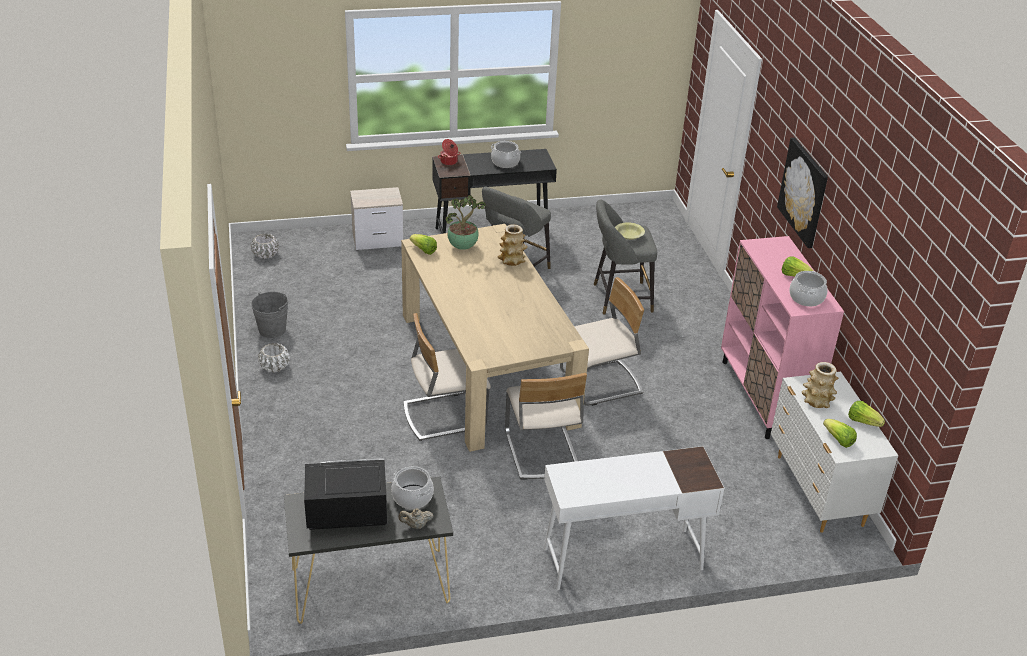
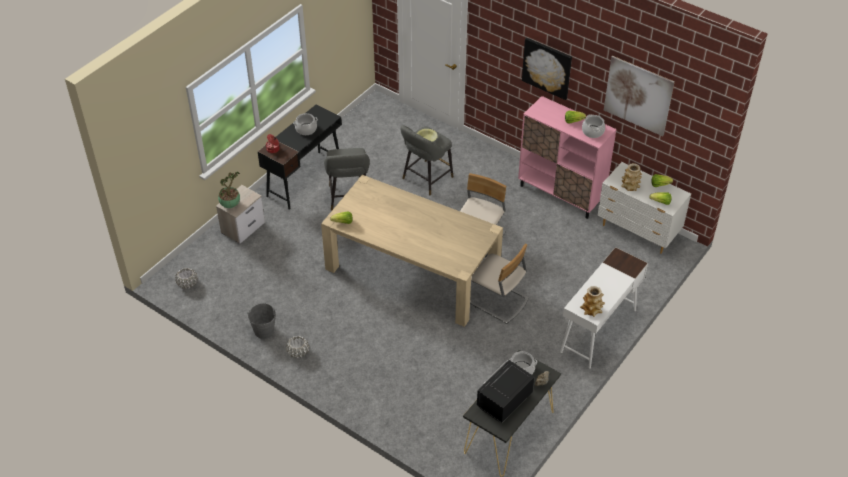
camera: 40 degrees left, 10 degrees up
beige chair [404,313,491,441] -> none
potted plant [445,195,486,250] -> potted plant moved to [218,172,240,208]
vase [498,224,528,266] -> vase moved to [580,286,605,317]
none -> picture [604,56,675,136]

